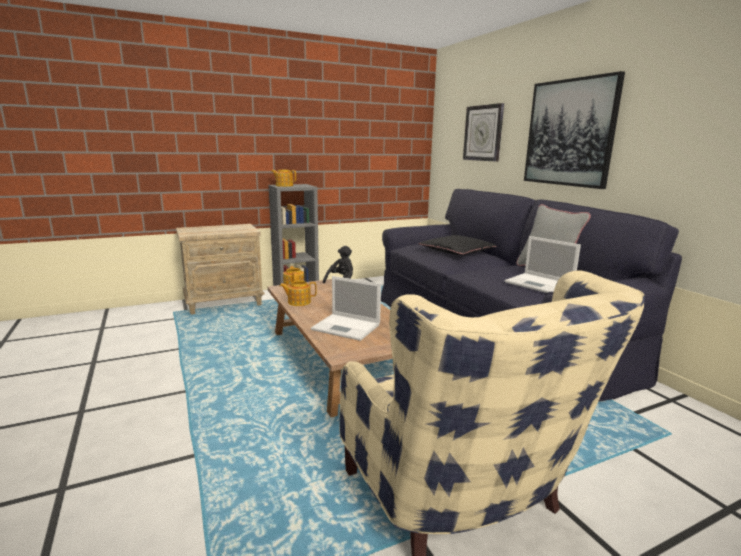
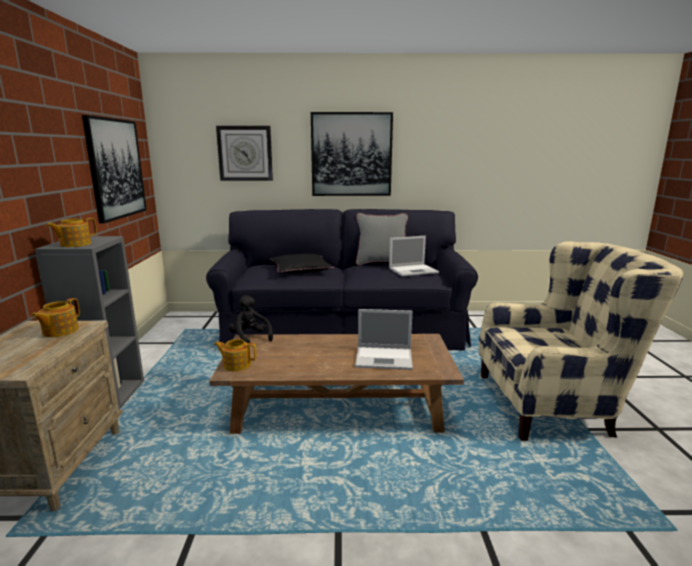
camera: 65 degrees left, 0 degrees up
teapot [280,280,317,306] -> teapot moved to [32,298,80,337]
laptop [311,276,381,341] -> laptop turned 45 degrees clockwise [355,309,413,370]
none -> picture [82,115,147,224]

